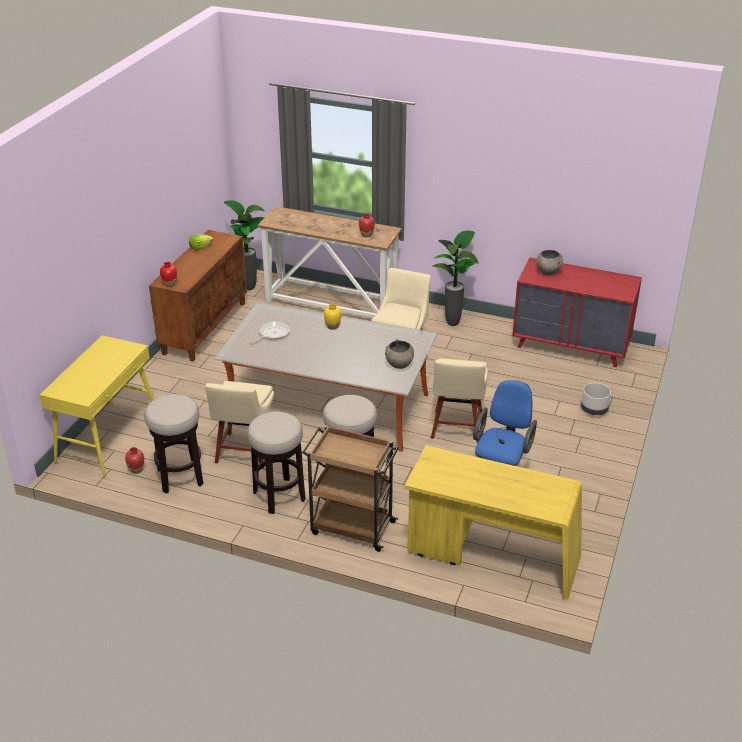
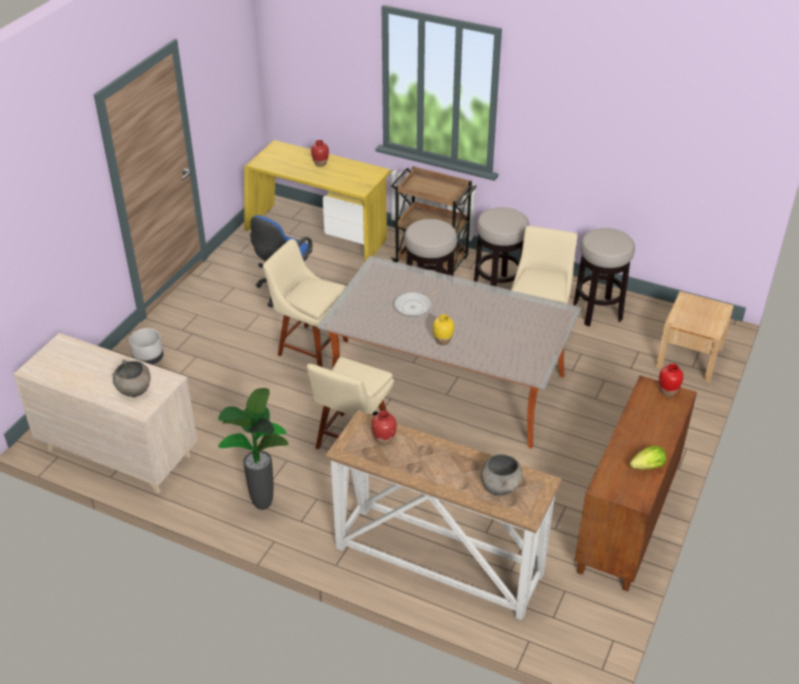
camera: 175 degrees left, 5 degrees up
yellow console table [40,335,154,477] -> beige nightstand [656,291,734,383]
red vase [125,447,144,474] -> red vase moved to [311,140,329,167]
potted plant [224,200,265,290] -> none
frying pan [249,321,290,345] -> frying pan moved to [394,288,442,317]
grey bowl [385,339,414,369] -> grey bowl moved to [481,454,523,496]
beige chair [431,358,488,443] -> beige chair turned 75 degrees counterclockwise [263,239,348,367]
red dresser [512,257,642,367] -> beige dresser [13,333,198,494]

